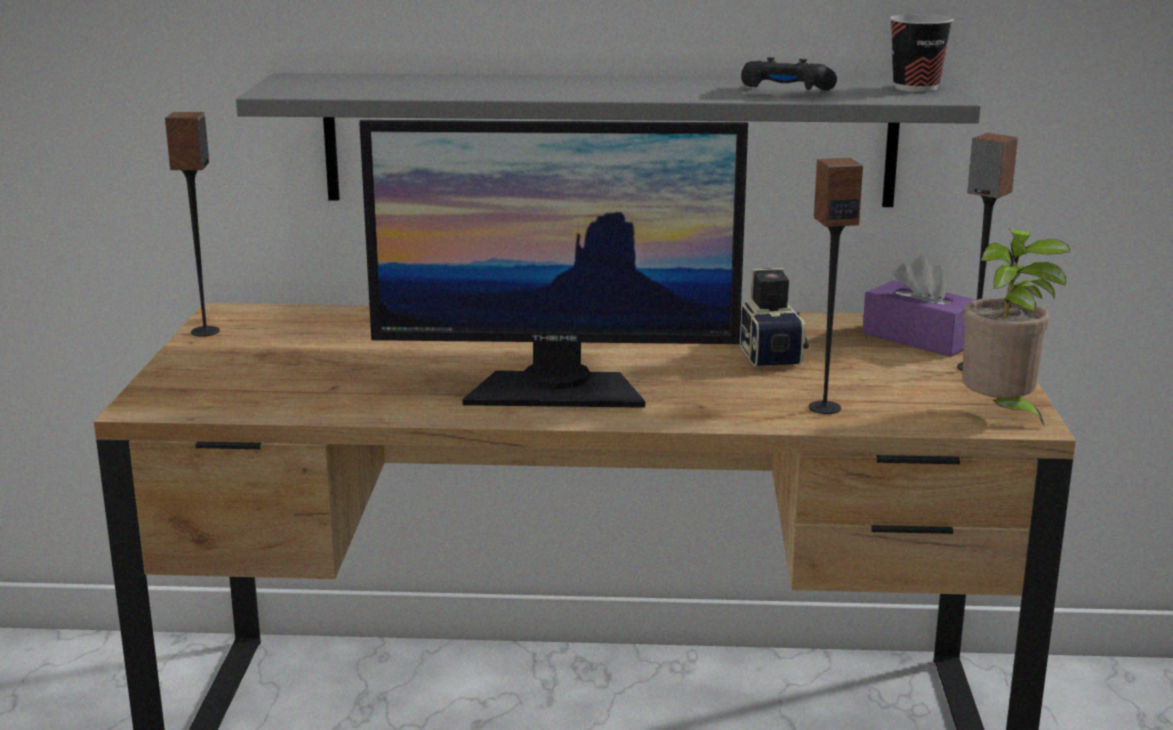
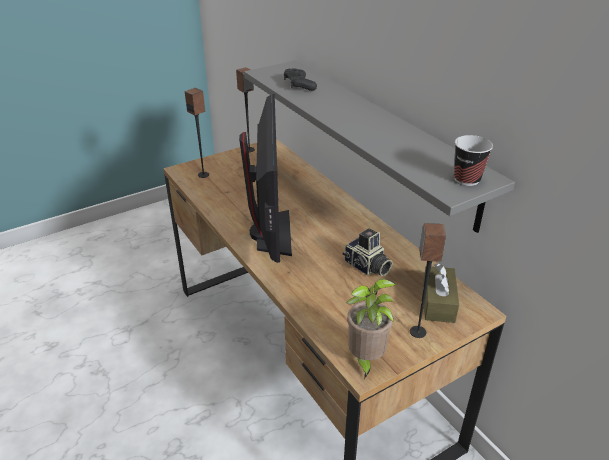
camera: 55 degrees right, 15 degrees up
monitor [359,120,748,408] -> monitor turned 150 degrees counterclockwise [239,94,292,263]
camera [740,268,809,366] -> camera turned 90 degrees clockwise [342,228,392,276]
black game controller [741,57,837,91] -> black game controller moved to [284,68,317,91]
speaker [808,158,863,414] -> speaker moved to [185,88,209,178]
purple tissue box [862,255,976,357] -> brown tissue box [423,264,459,323]

